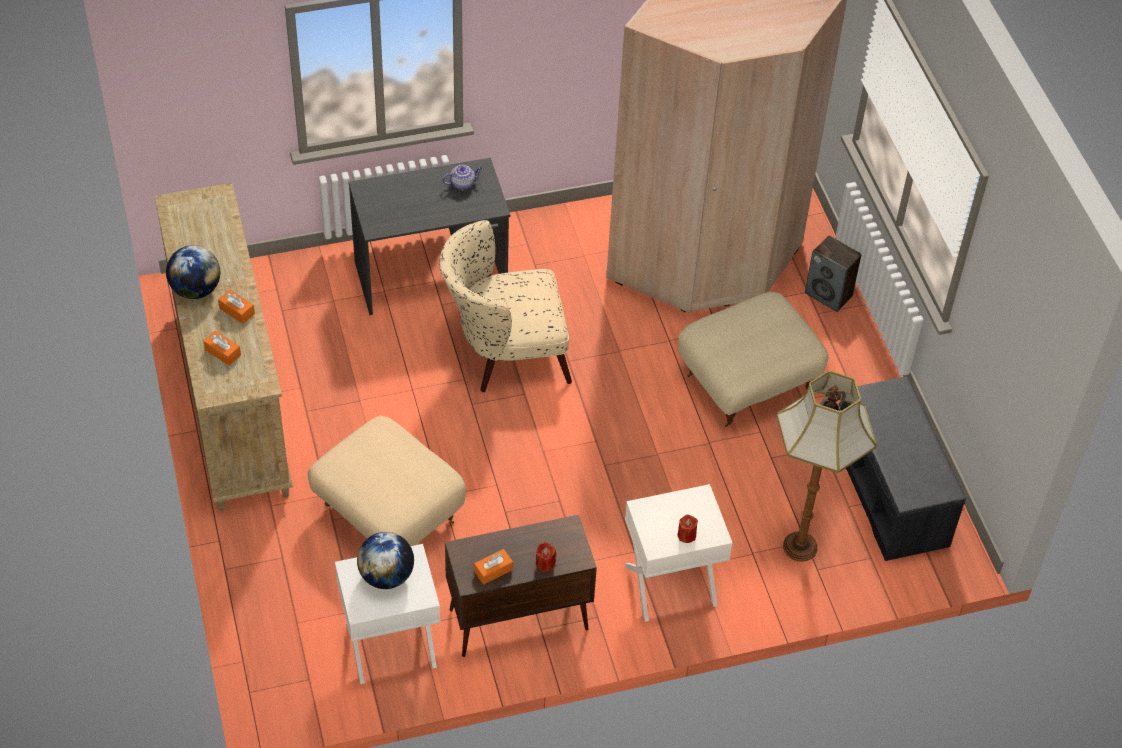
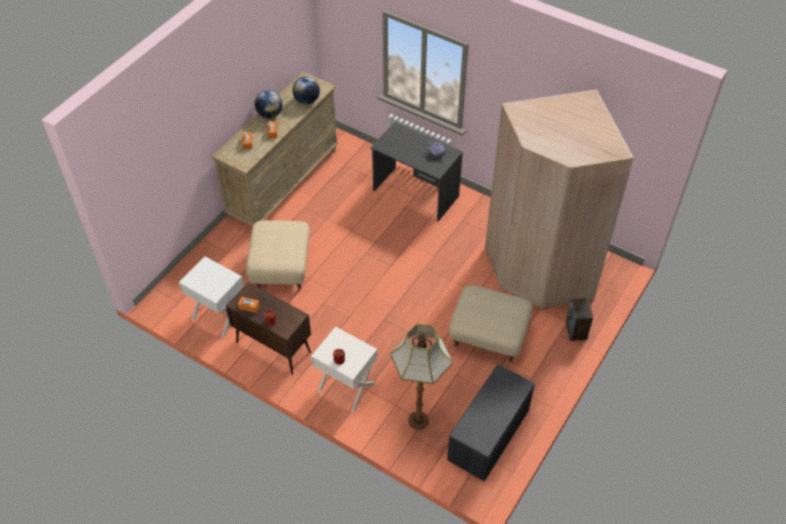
camera: 50 degrees right, 0 degrees up
globe [357,532,414,589] -> globe moved to [293,77,320,104]
beige armchair [439,220,572,392] -> none

